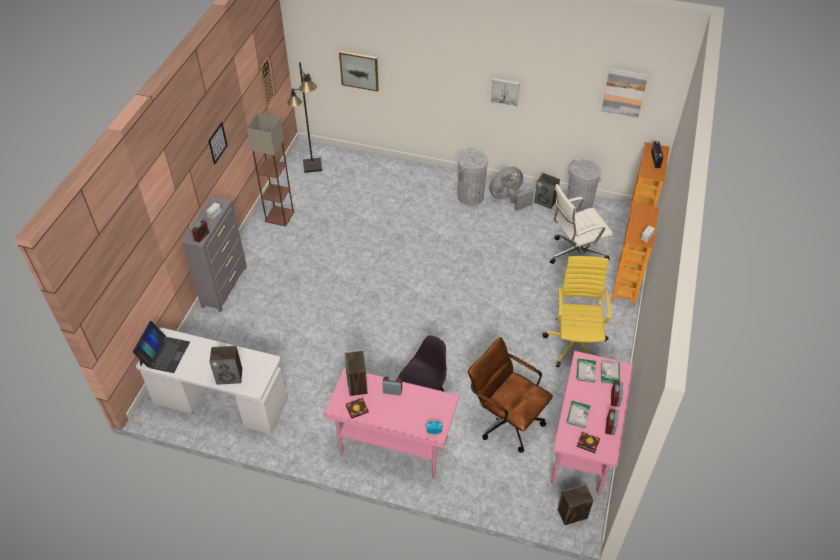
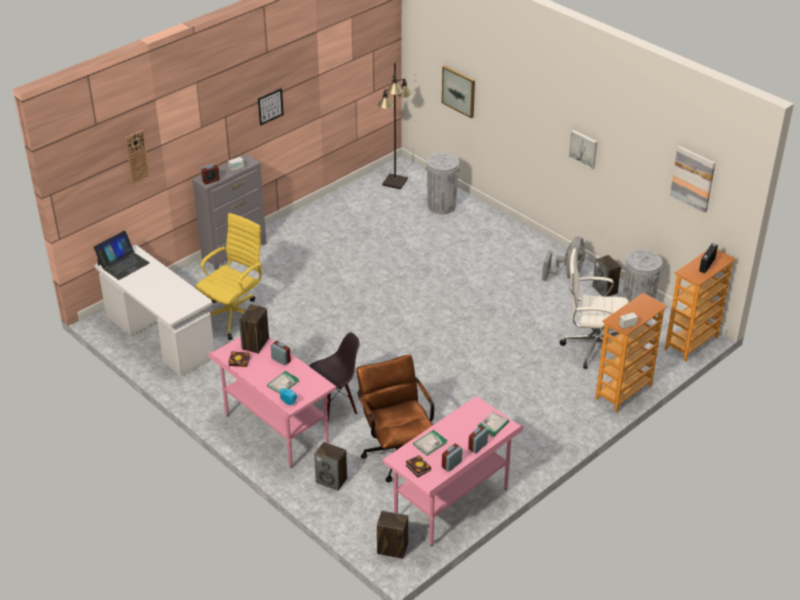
camera: 30 degrees right, 10 degrees down
speaker [209,346,242,385] -> speaker moved to [314,442,347,491]
floor lamp [247,113,294,226] -> none
wall clock [260,57,274,106] -> wall clock moved to [125,130,150,185]
grey trash can [458,150,488,206] -> grey trash can moved to [425,153,460,214]
grey fan [489,167,534,211] -> grey fan turned 105 degrees clockwise [542,237,585,281]
yellow office chair [543,256,611,367] -> yellow office chair moved to [195,213,263,340]
book [577,359,596,382] -> book moved to [267,371,299,394]

